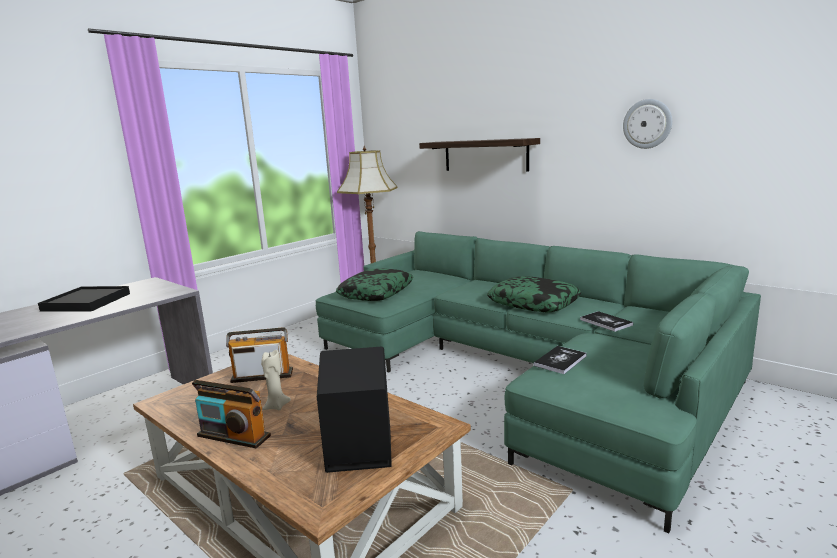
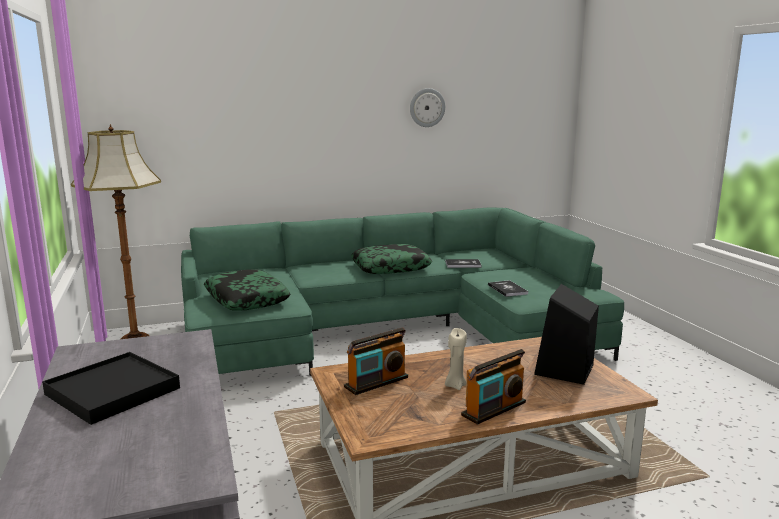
camera: 60 degrees left, 0 degrees up
radio [226,327,293,383] -> radio turned 150 degrees counterclockwise [344,328,408,395]
shelf [419,138,540,172] -> none

